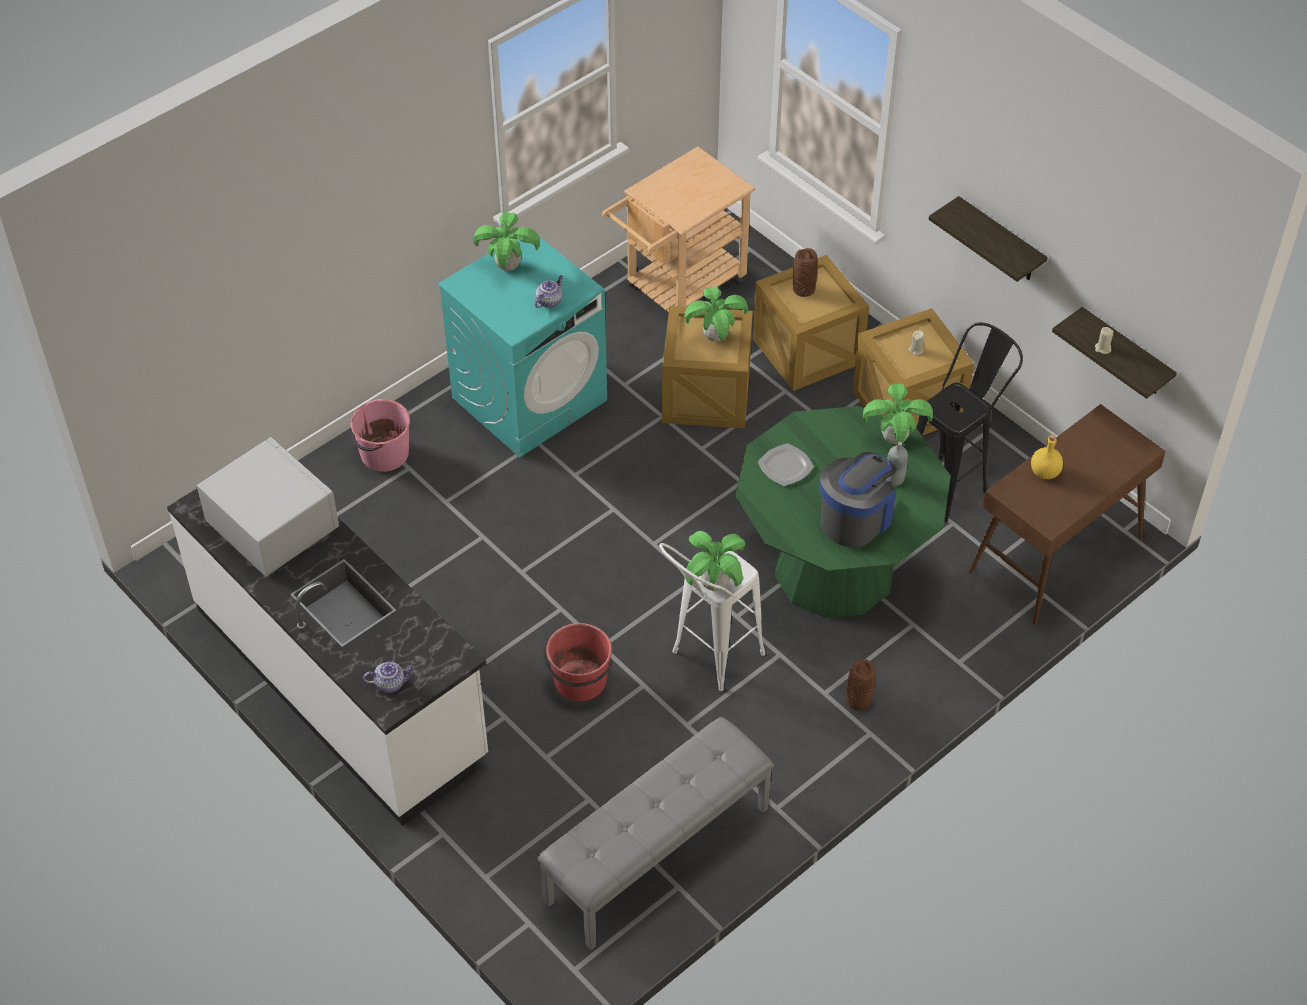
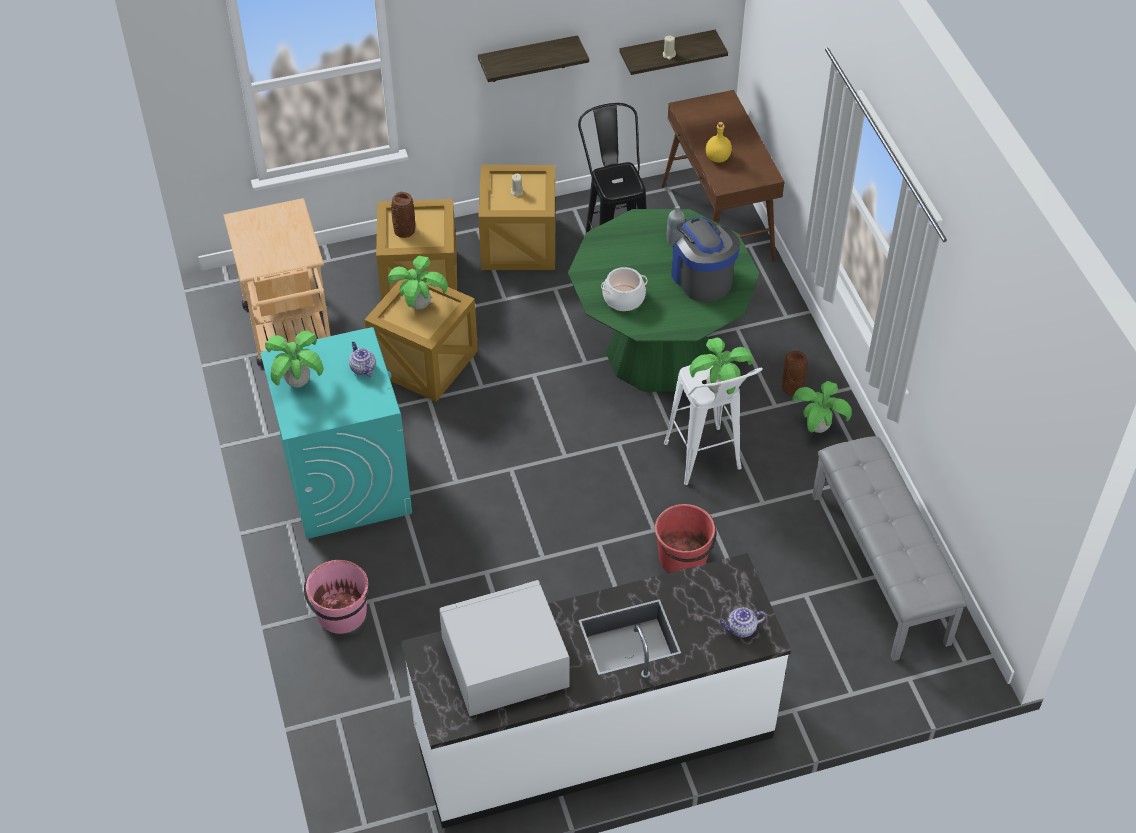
camera: 65 degrees left, 0 degrees up
teapot [363,662,414,693] -> teapot turned 120 degrees counterclockwise [720,608,766,638]
plate [758,443,814,486] -> cooking pot [601,267,647,311]
potted plant [863,383,933,444] -> potted plant moved to [792,381,852,433]

